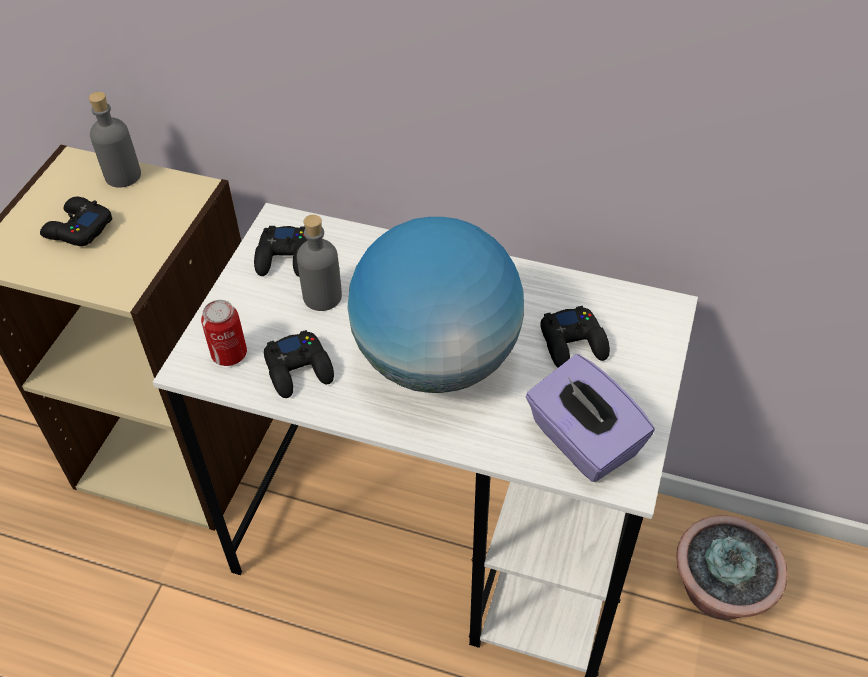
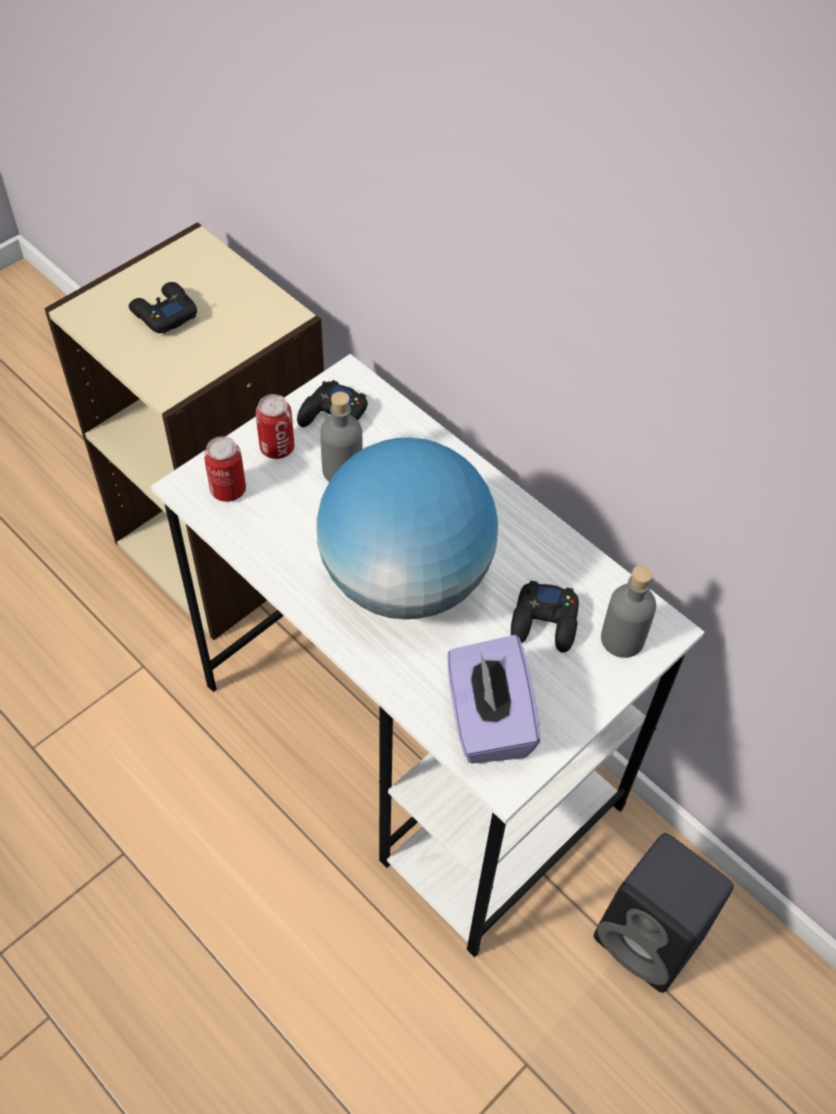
camera: 25 degrees right, 5 degrees up
grey bottle [89,92,141,188] -> grey bottle moved to [601,565,656,658]
black game controller [264,330,334,398] -> none
potted plant [676,516,788,620] -> black speaker [593,833,734,993]
none -> can [256,394,295,459]

